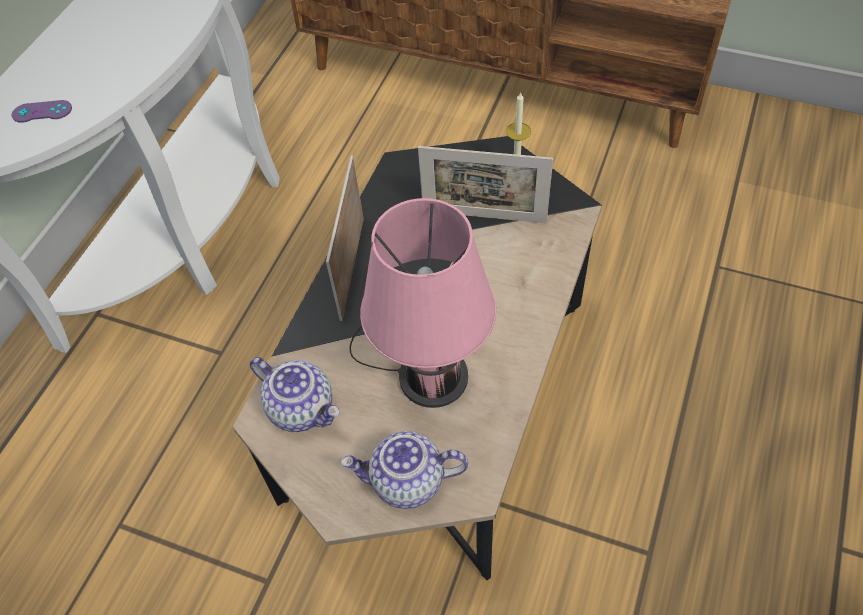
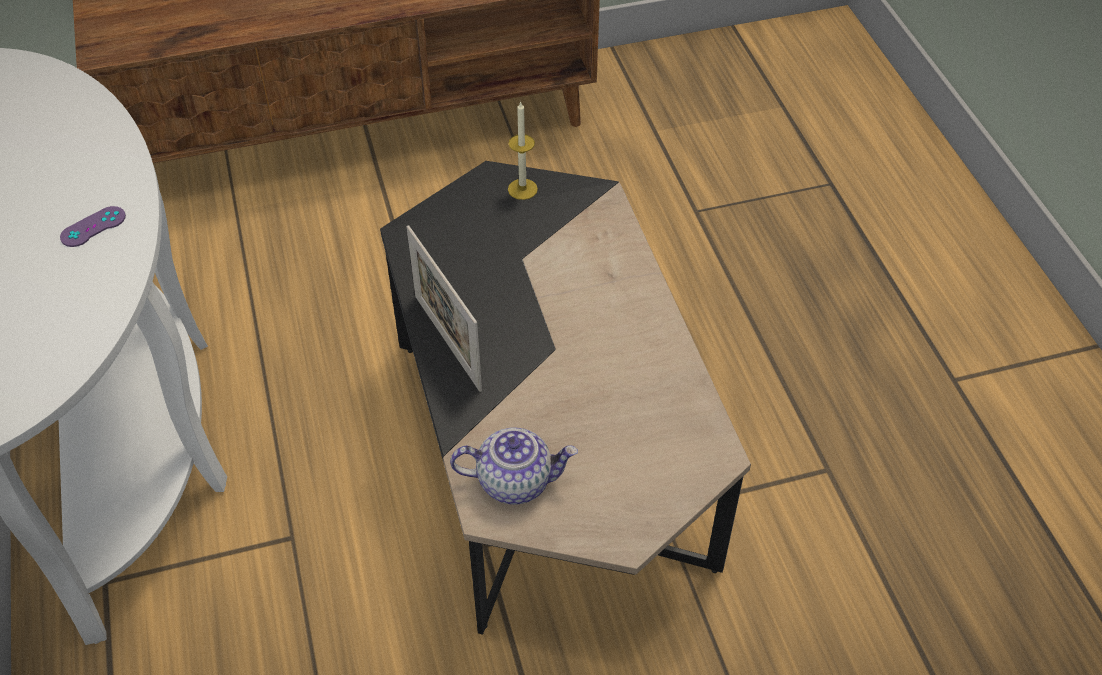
camera: 40 degrees left, 5 degrees down
purple game controller [12,100,72,123] -> purple game controller moved to [60,206,126,247]
teapot [341,431,468,509] -> none
pink table lamp [349,198,496,408] -> none
picture frame [418,146,553,223] -> none

